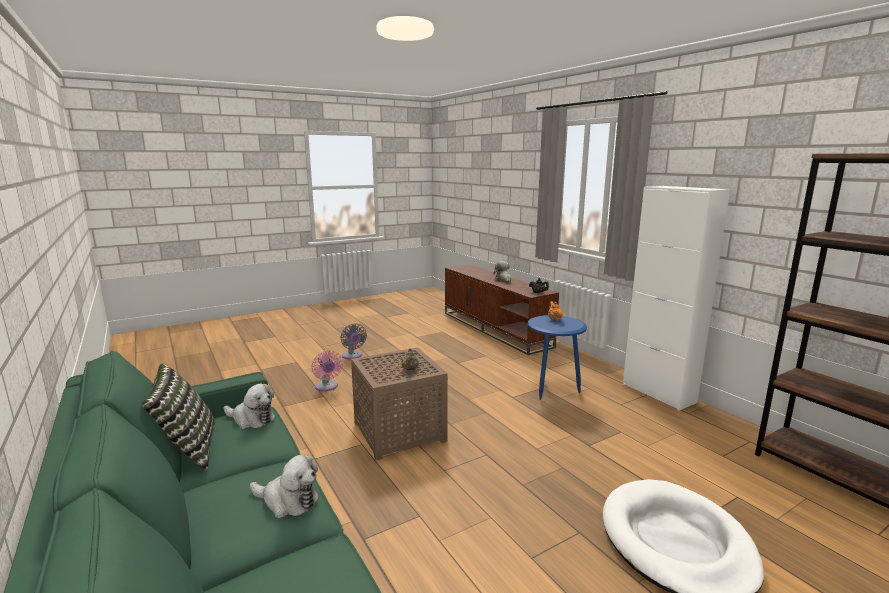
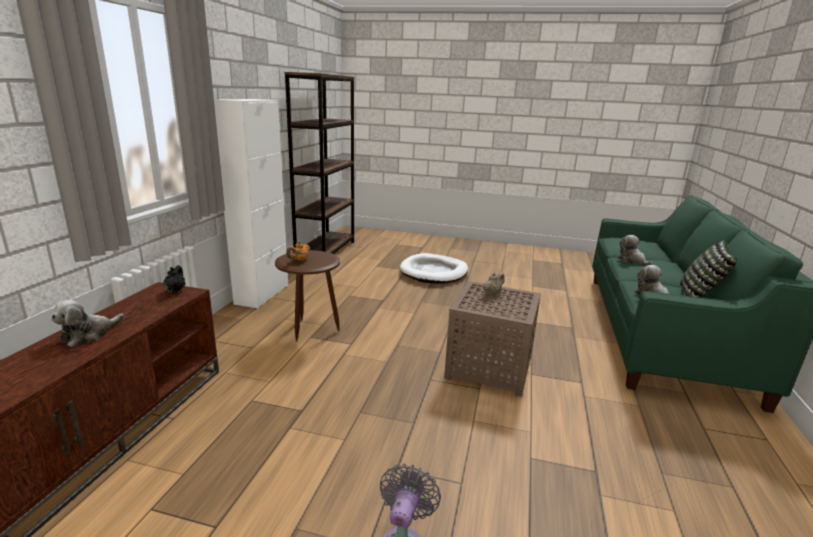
camera: 135 degrees left, 5 degrees up
pink fan [311,350,343,391] -> none
blue side table [528,315,587,400] -> brown side table [275,250,340,341]

